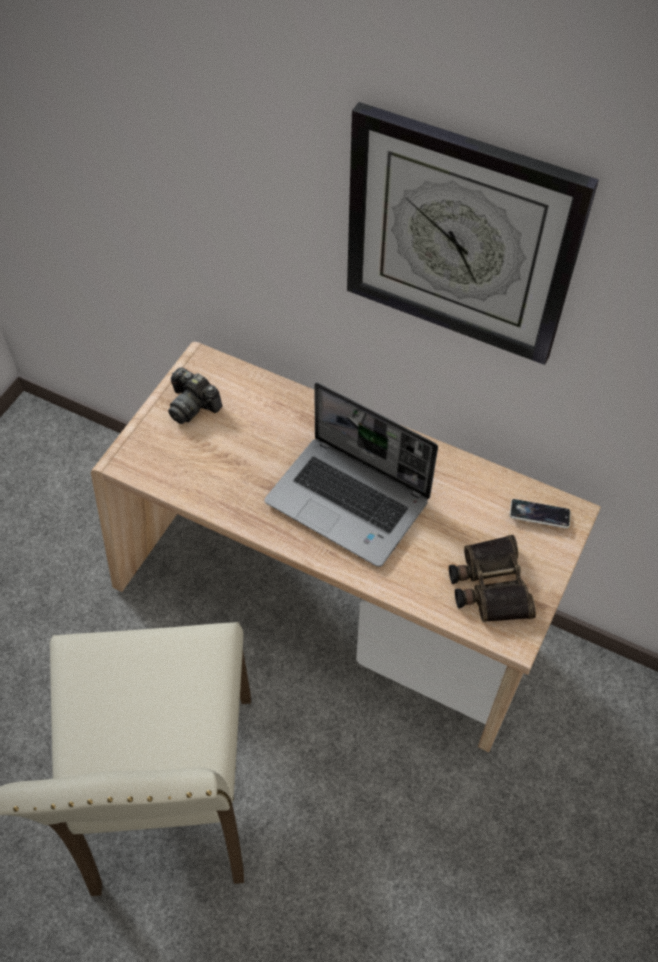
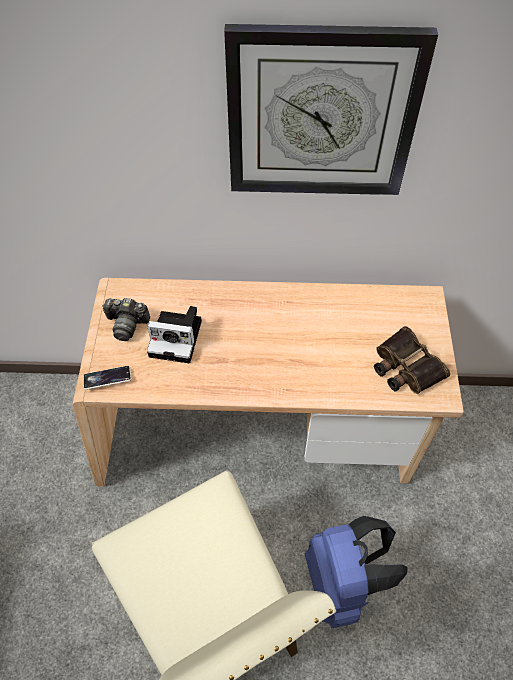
camera: 25 degrees left, 0 degrees up
laptop [264,382,438,567] -> none
phone [510,499,570,528] -> phone moved to [83,366,131,390]
none -> camera [147,306,202,363]
none -> blue backpack [305,516,408,628]

